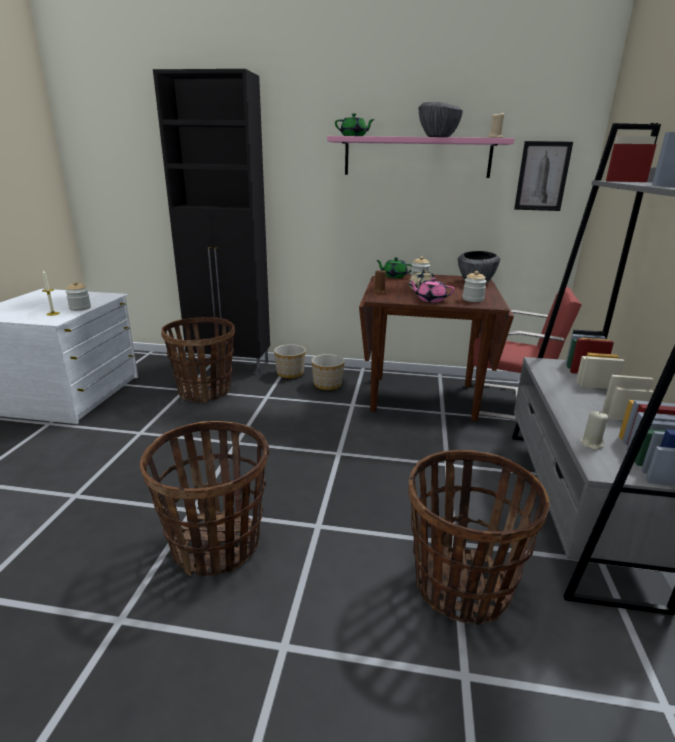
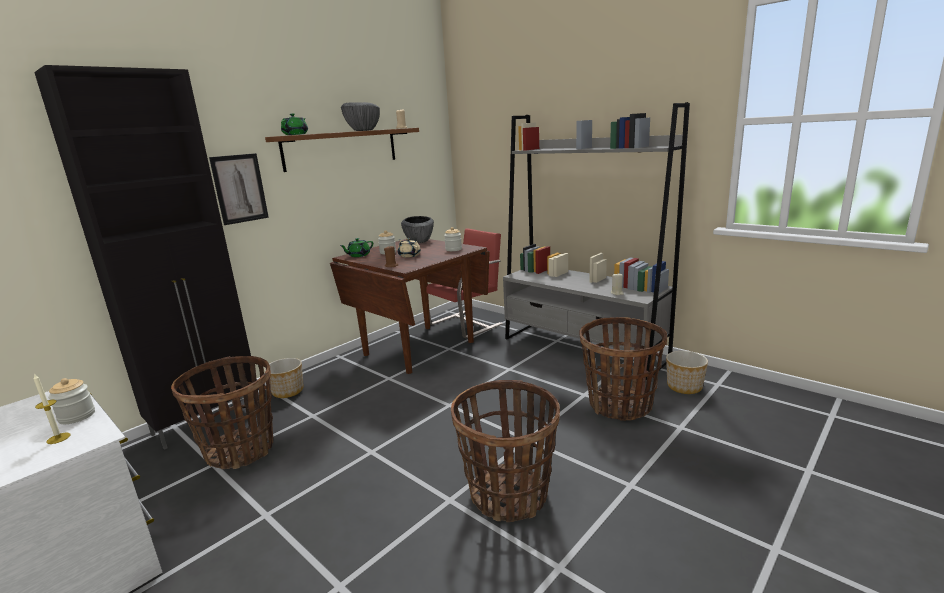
camera: 55 degrees left, 5 degrees down
planter [311,354,345,390] -> planter moved to [666,351,708,394]
pink shelf [327,136,515,178] -> brown shelf [265,128,419,172]
pink teapot [408,278,455,303] -> none
picture [514,141,573,211] -> picture moved to [209,153,269,225]

